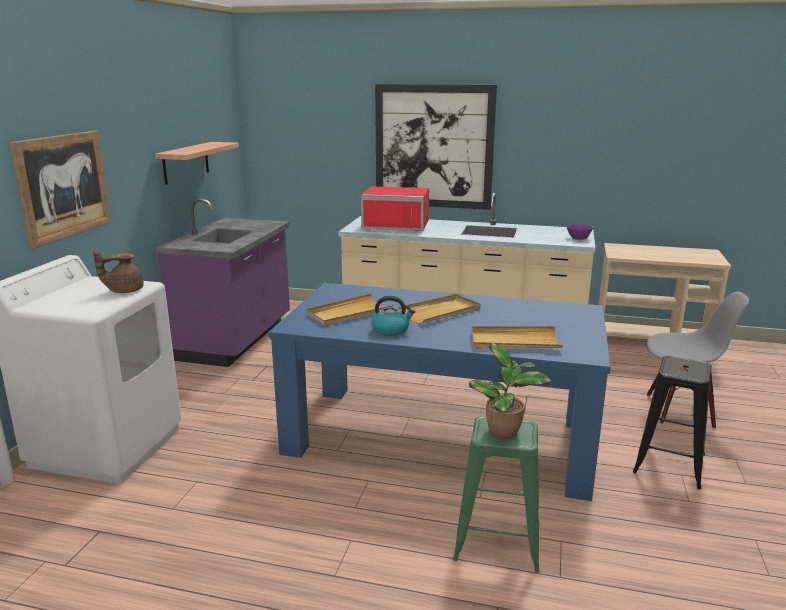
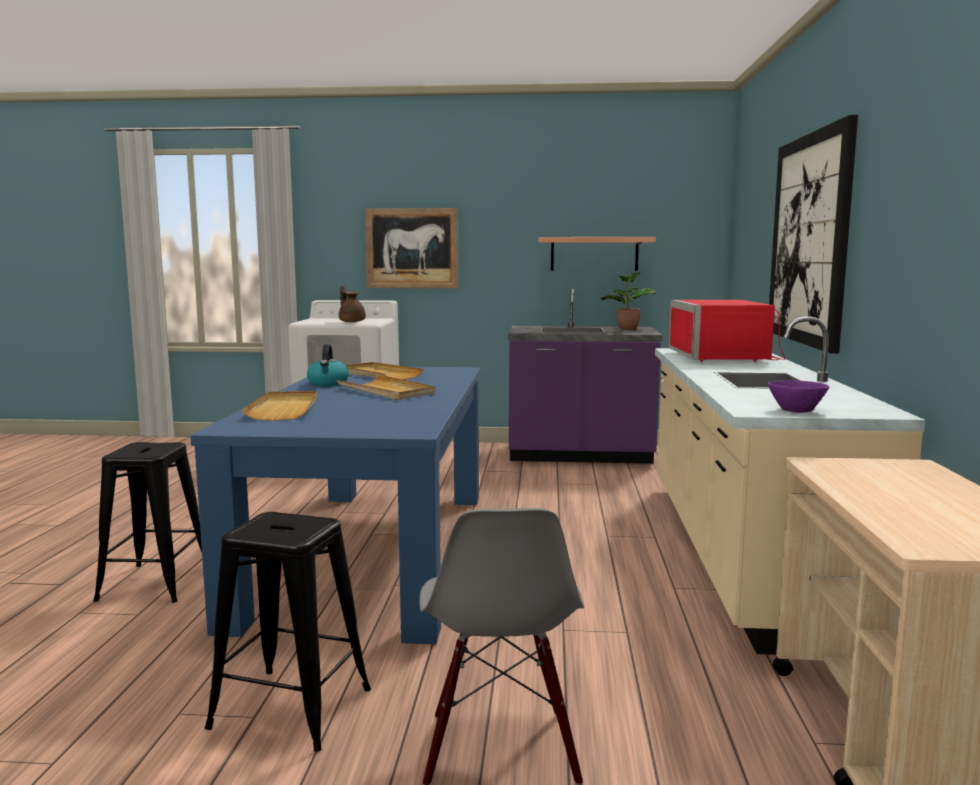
camera: 80 degrees right, 10 degrees down
green stool [453,416,540,573] -> black stool [93,442,202,603]
potted plant [469,343,551,439] -> potted plant moved to [600,272,657,330]

